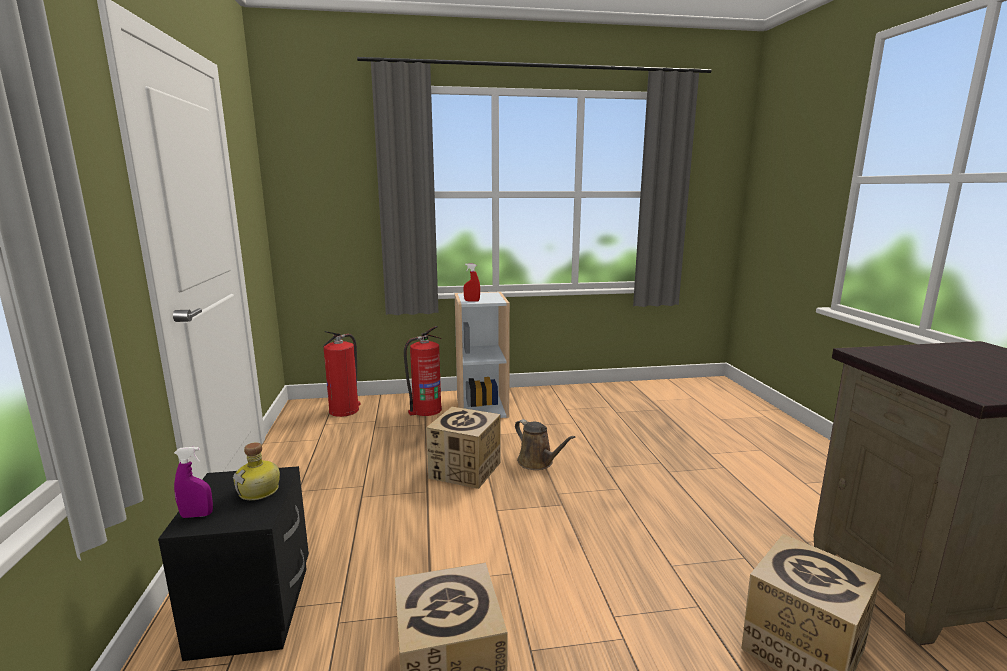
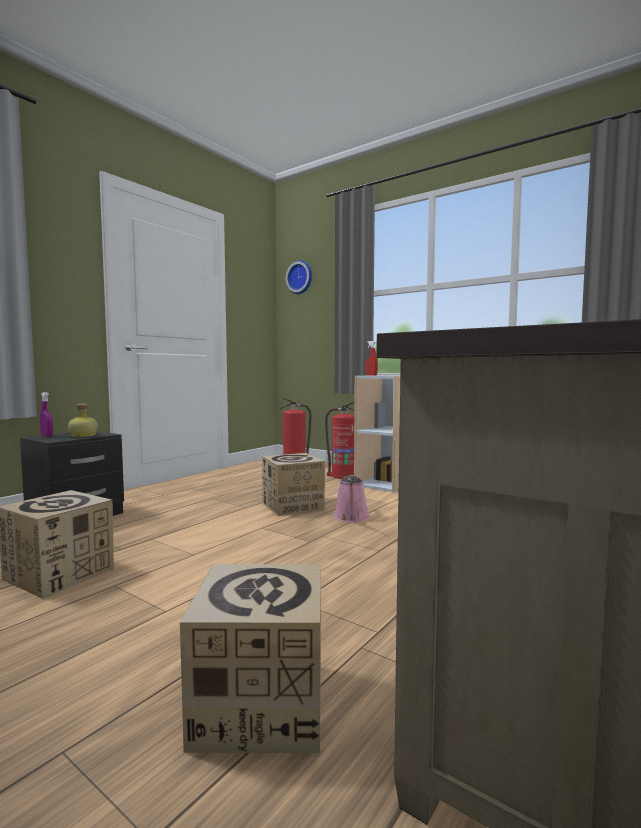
camera: 45 degrees right, 10 degrees down
brown watering can [515,419,575,470] -> pink watering can [334,475,370,522]
none -> wall clock [286,260,312,294]

